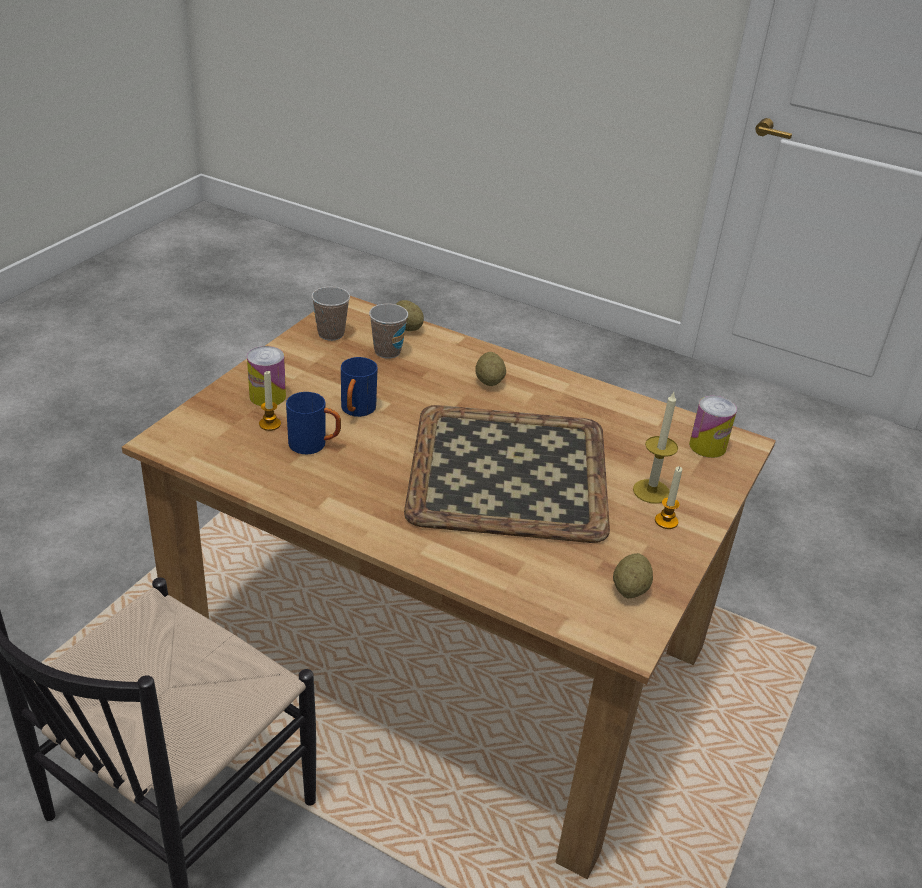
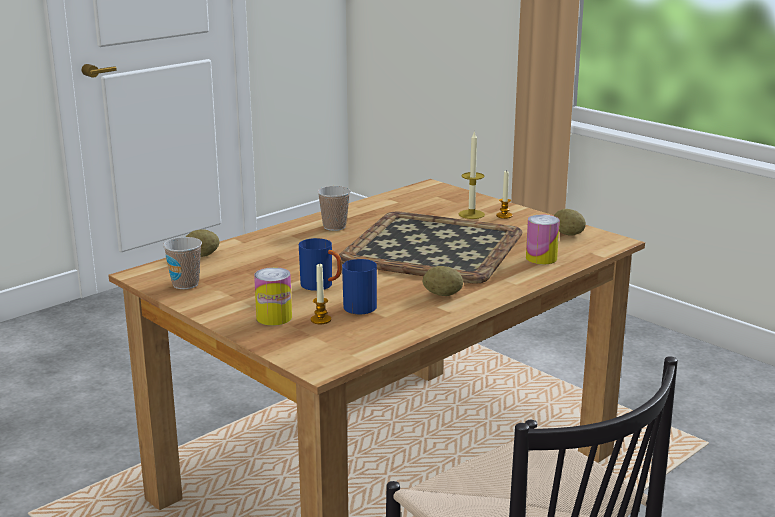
camera: 70 degrees left, 15 degrees down
cup [369,304,408,359] -> cup moved to [317,186,350,231]
potato [475,352,506,386] -> potato moved to [423,266,463,296]
can [689,396,737,458] -> can moved to [526,214,560,265]

